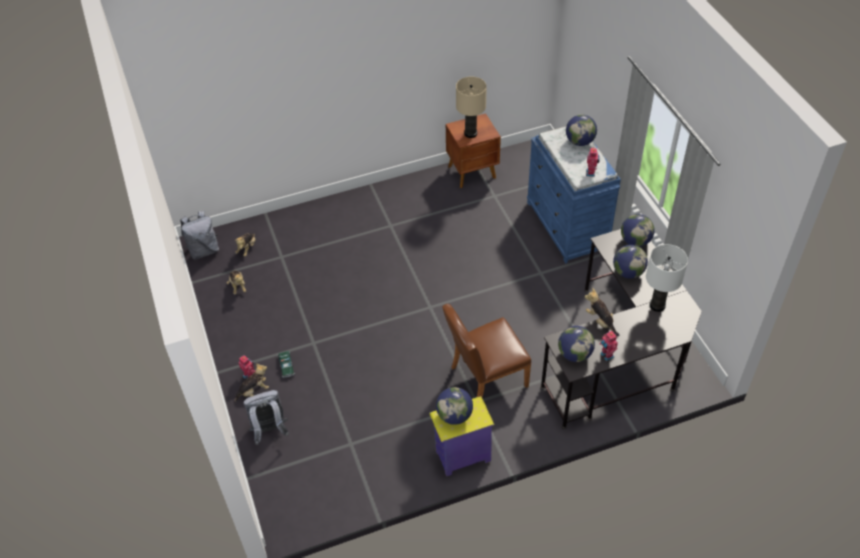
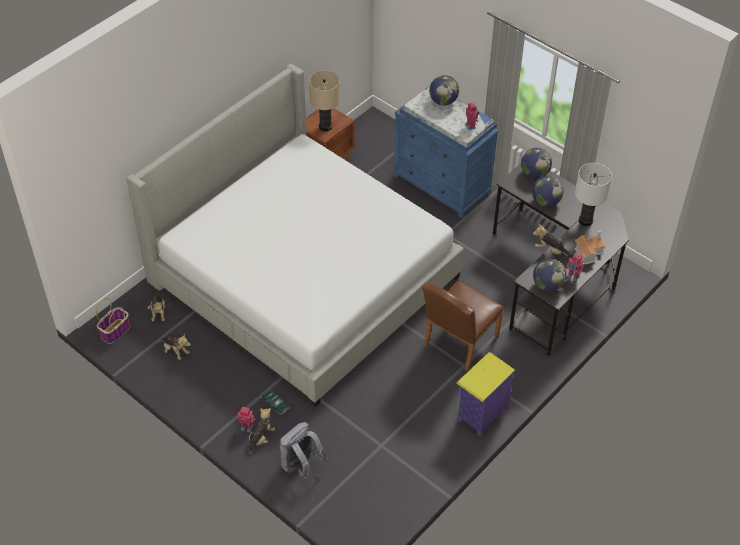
camera: 30 degrees left, 0 degrees up
grey backpack [180,211,219,259] -> basket [96,298,130,344]
globe [436,387,473,425] -> none
none -> bed [126,63,464,407]
none -> toy house [575,230,606,264]

